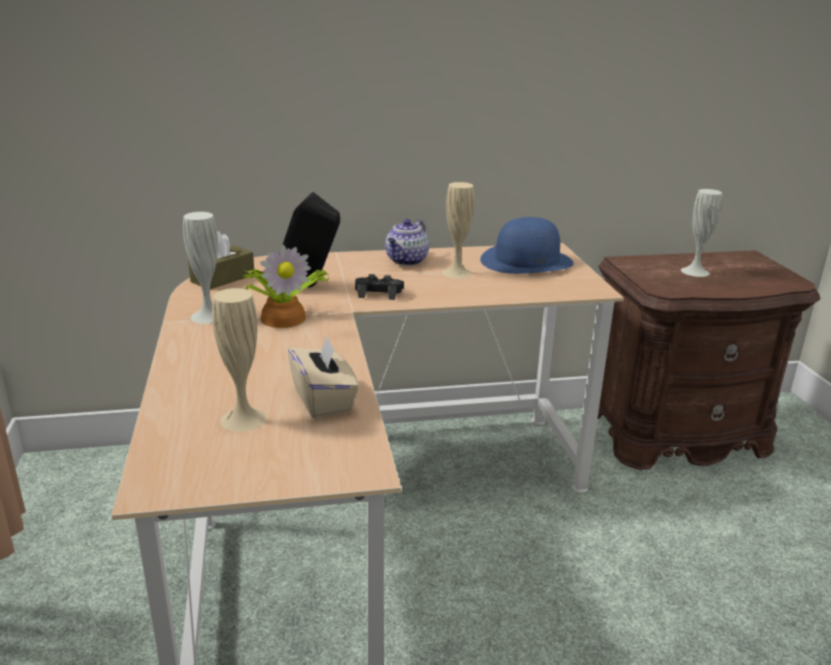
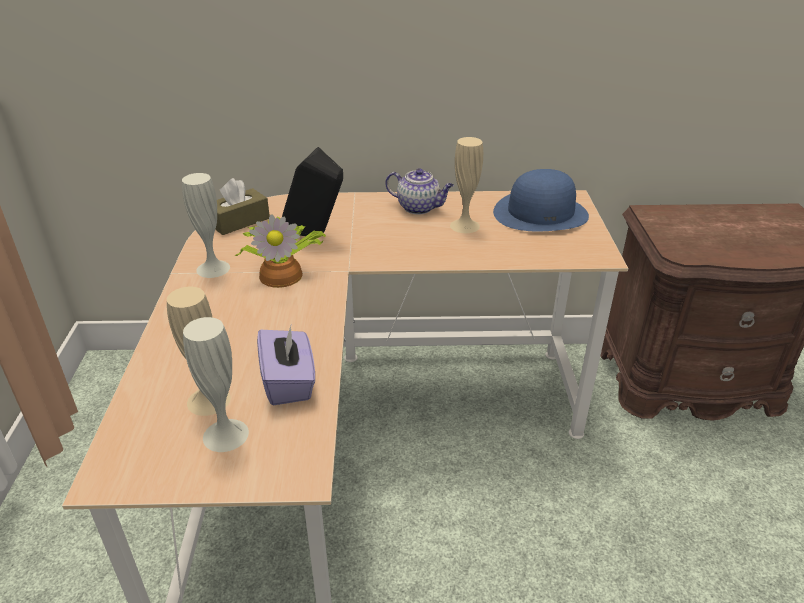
camera: 10 degrees right, 10 degrees up
beige tissue box [288,335,359,418] -> purple tissue box [257,323,315,405]
black game controller [355,274,404,300] -> none
teapot [385,219,429,266] -> teapot turned 105 degrees counterclockwise [385,168,454,215]
white vase [681,189,722,277] -> white vase moved to [183,317,249,452]

